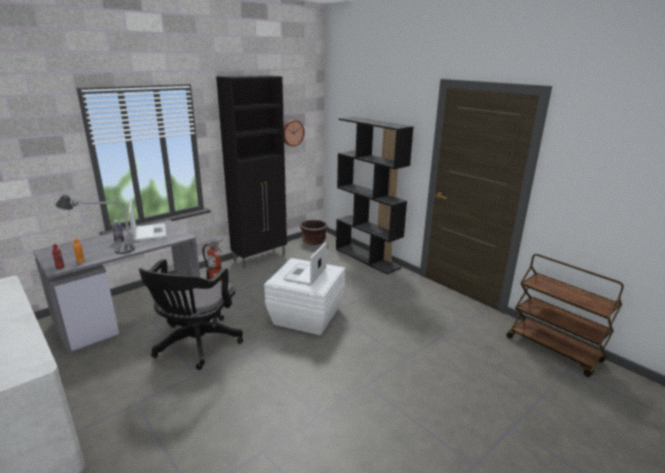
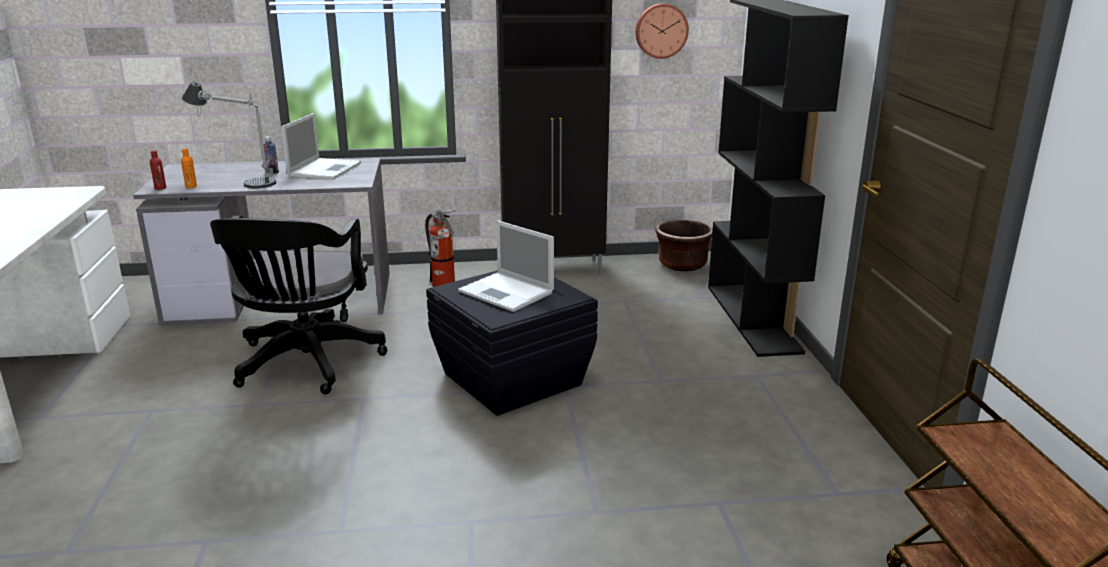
camera: 35 degrees right, 0 degrees up
black office chair [139,259,243,370] -> black office chair turned 45 degrees counterclockwise [210,216,388,394]
white storage box [264,258,345,335] -> black storage box [426,270,598,416]
laptop [284,242,327,285] -> laptop turned 105 degrees counterclockwise [458,220,554,312]

